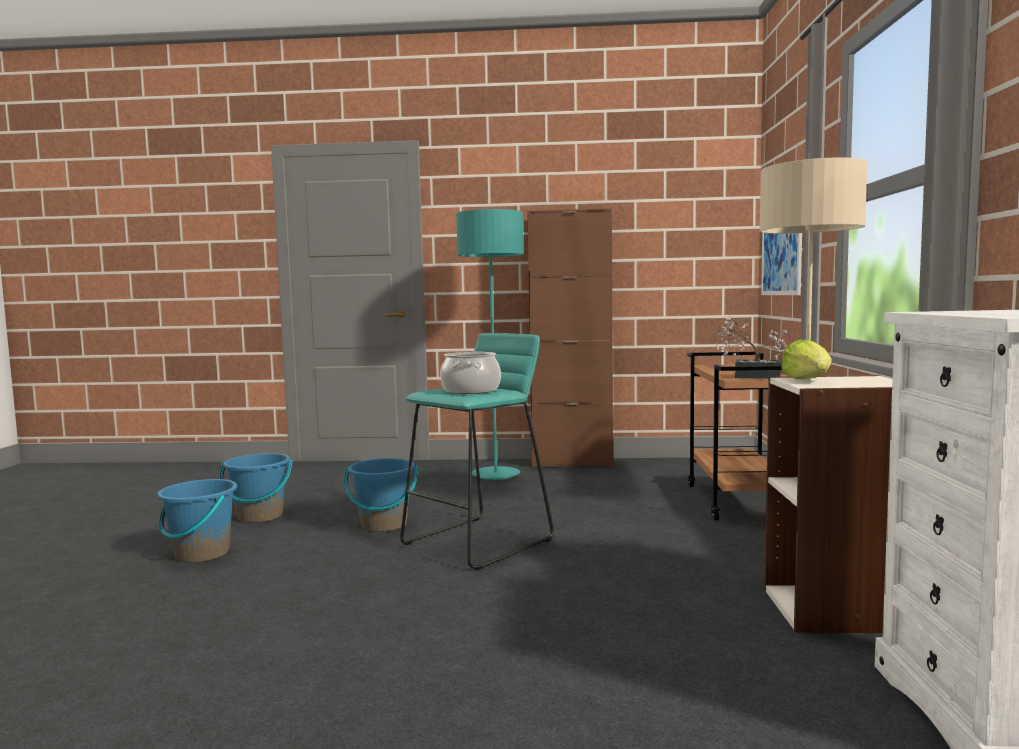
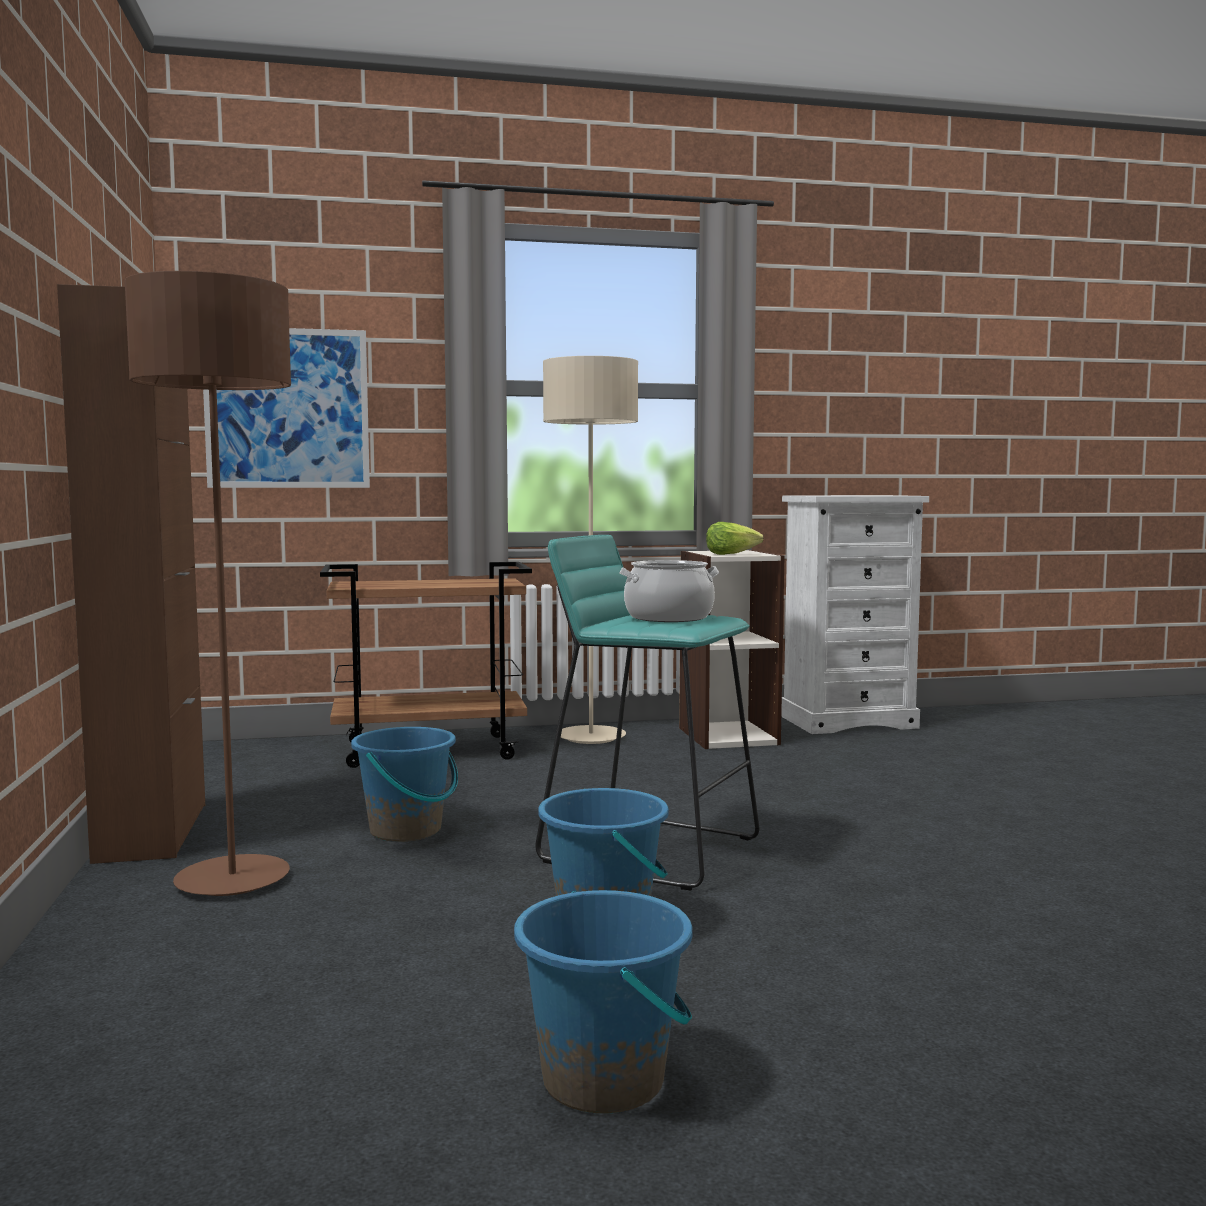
camera: 105 degrees left, 0 degrees up
blue bucket [157,479,237,563] -> blue bucket moved to [351,727,458,842]
turquoise floor lamp [456,209,524,480] -> brown floor lamp [124,271,291,896]
potted plant [716,317,788,379] -> none

